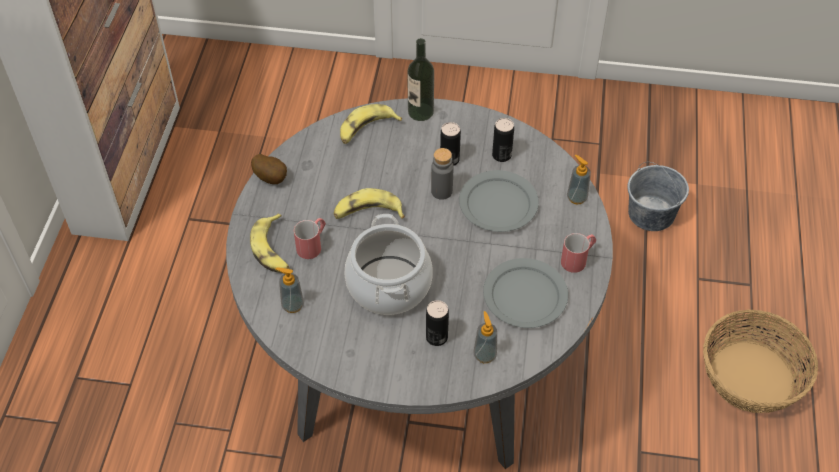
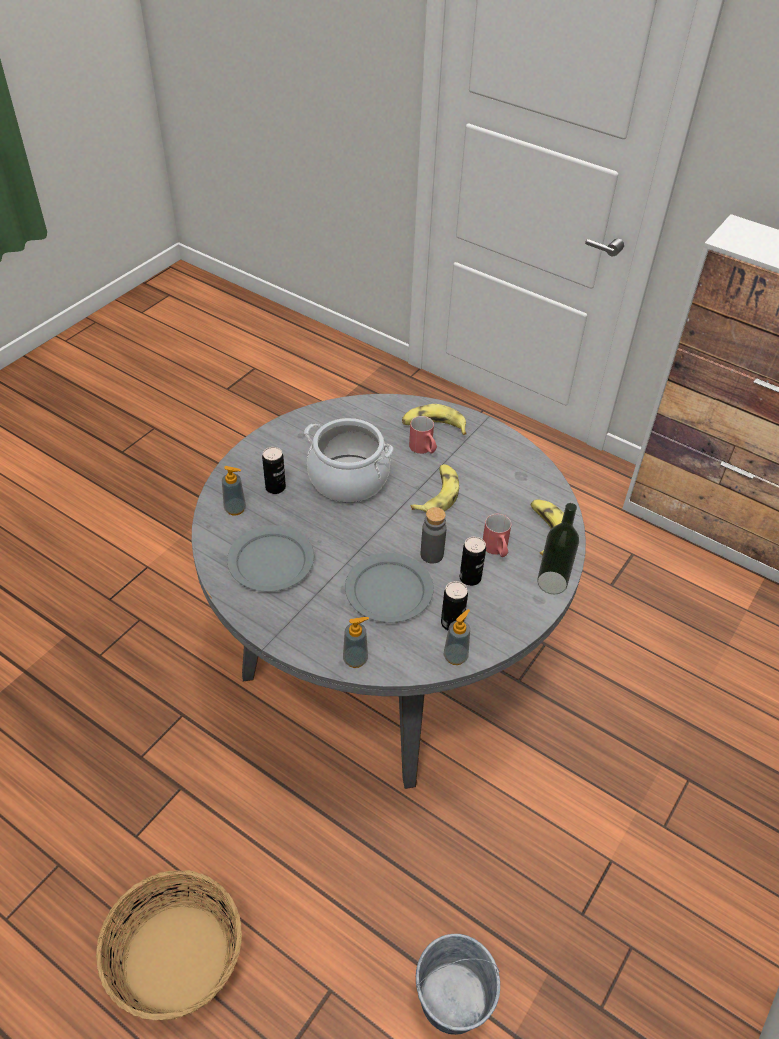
camera: 115 degrees right, 5 degrees down
potato [251,154,287,184] -> none
soap dispenser [276,268,304,313] -> soap dispenser moved to [444,609,470,665]
red mug [561,233,596,273] -> red mug moved to [483,514,511,557]

